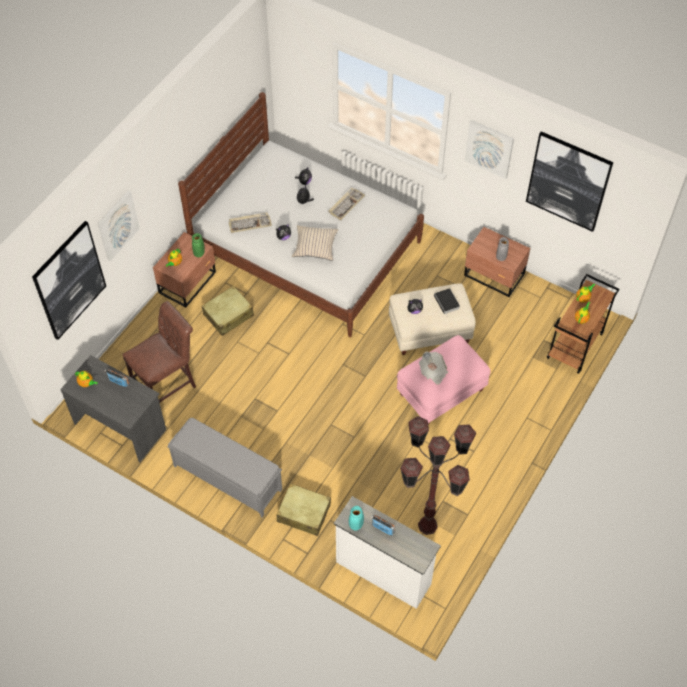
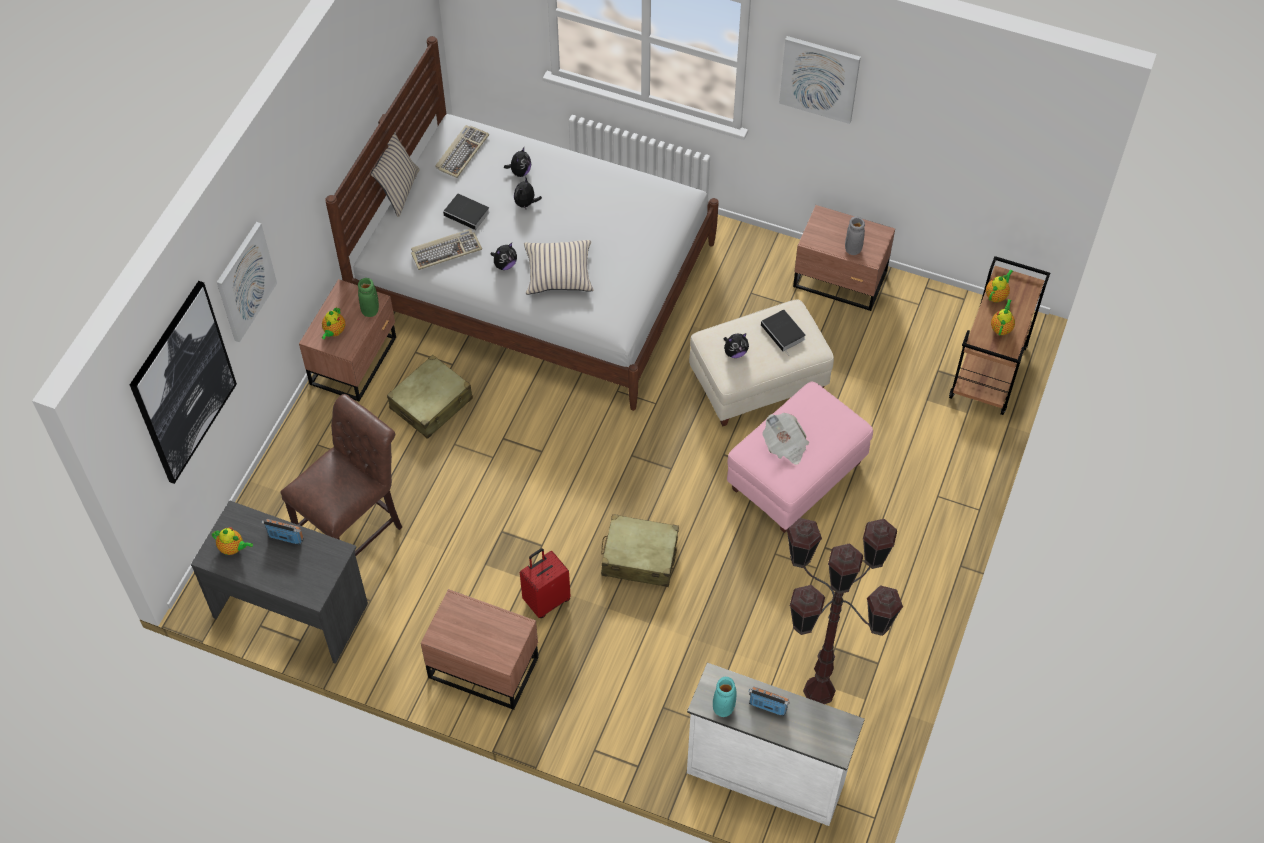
camera: 10 degrees left, 0 degrees up
grey bench [167,418,282,517] -> brown nightstand [421,589,538,710]
beige suitcase [276,483,331,536] -> beige suitcase moved to [601,514,679,587]
keyboard [328,188,365,221] -> keyboard moved to [435,125,489,178]
picture [526,131,614,232] -> none
none -> beige pillow [371,132,420,217]
none -> book [443,193,490,232]
none -> red suitcase [520,548,571,618]

